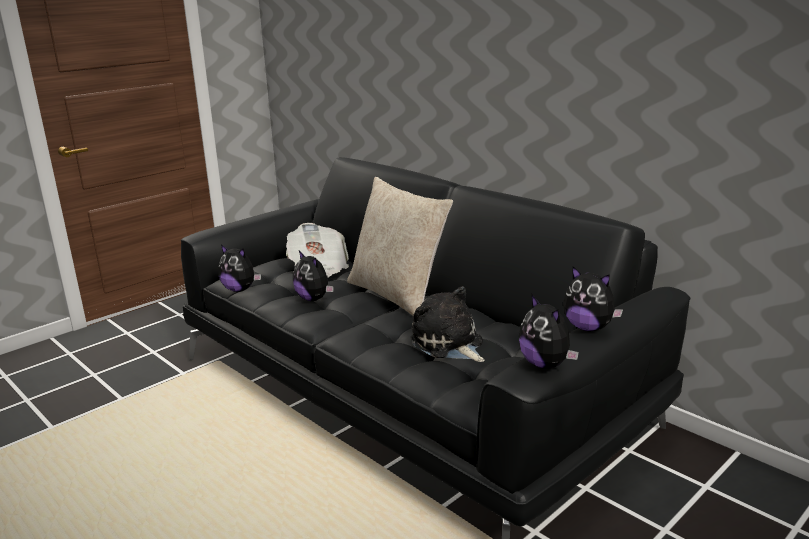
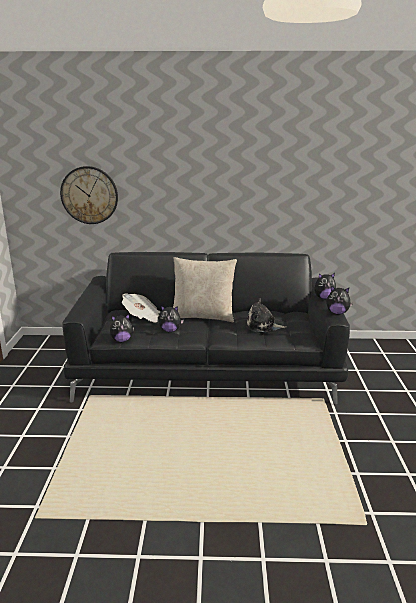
camera: 45 degrees left, 0 degrees up
none -> wall clock [60,166,118,224]

